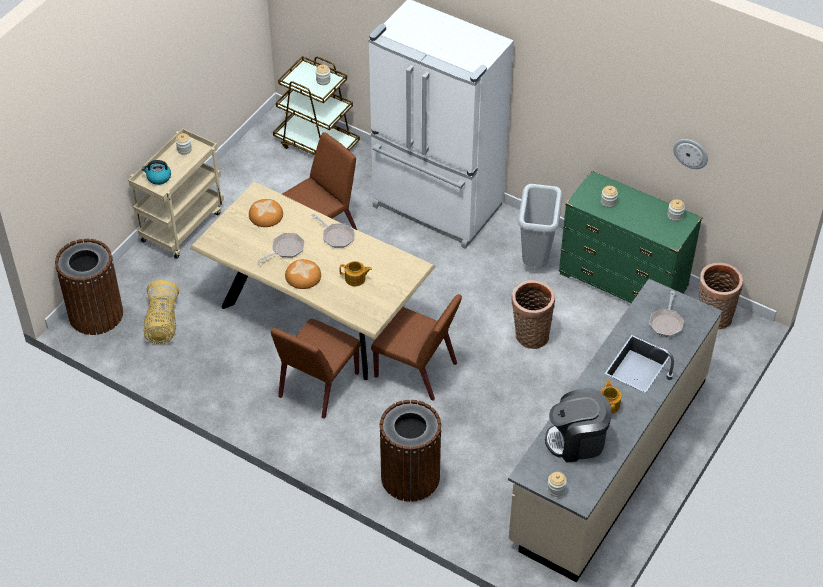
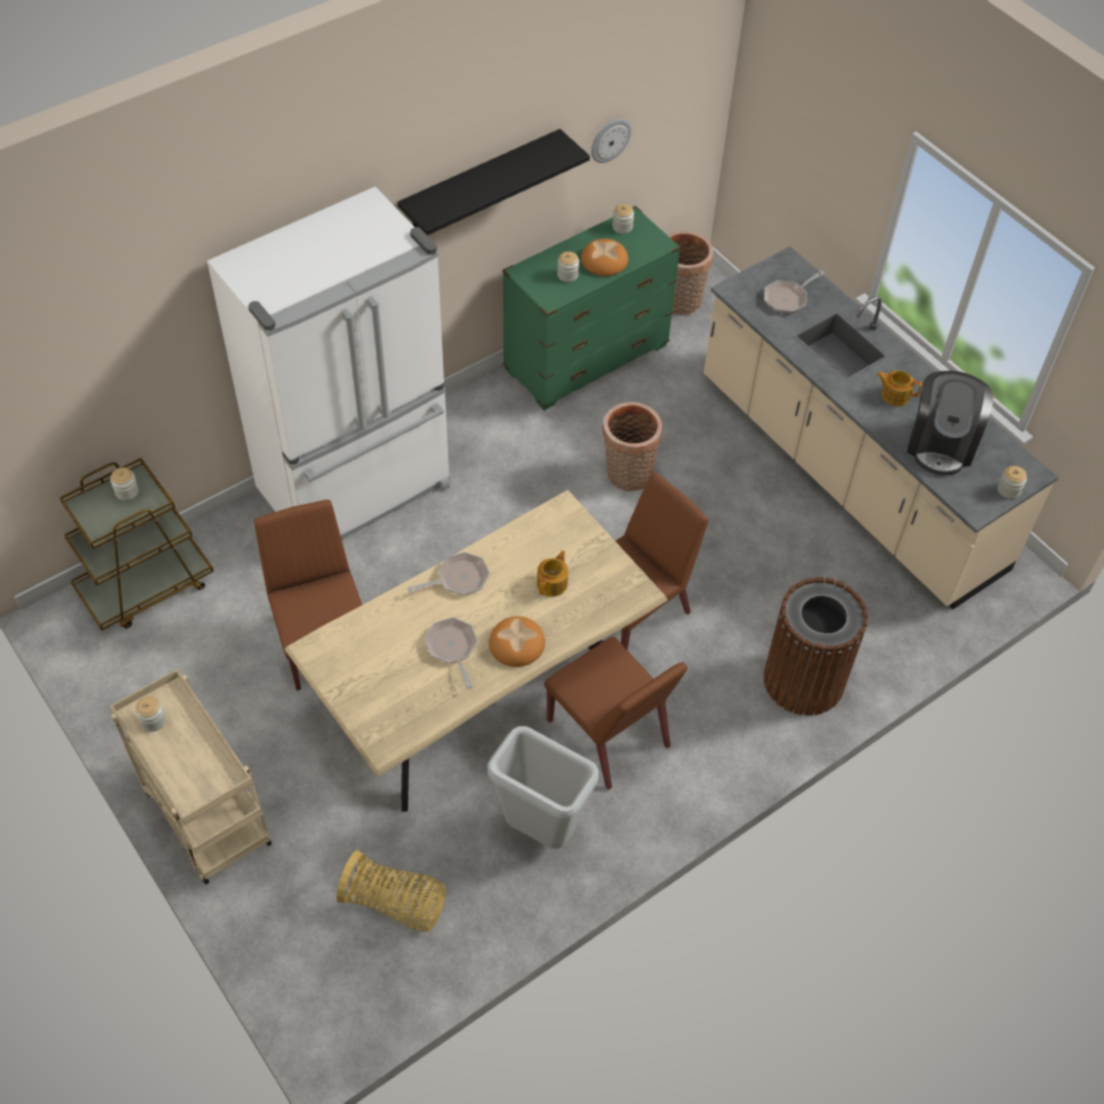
camera: 70 degrees left, 5 degrees up
brown trash can [55,239,123,335] -> none
kettle [142,160,171,185] -> none
bread [249,199,283,227] -> bread moved to [581,239,628,276]
grey trash can [518,184,563,267] -> grey trash can moved to [487,726,598,849]
frying pan [649,291,684,337] -> frying pan turned 105 degrees clockwise [764,270,825,314]
none -> black shelf [398,129,590,235]

